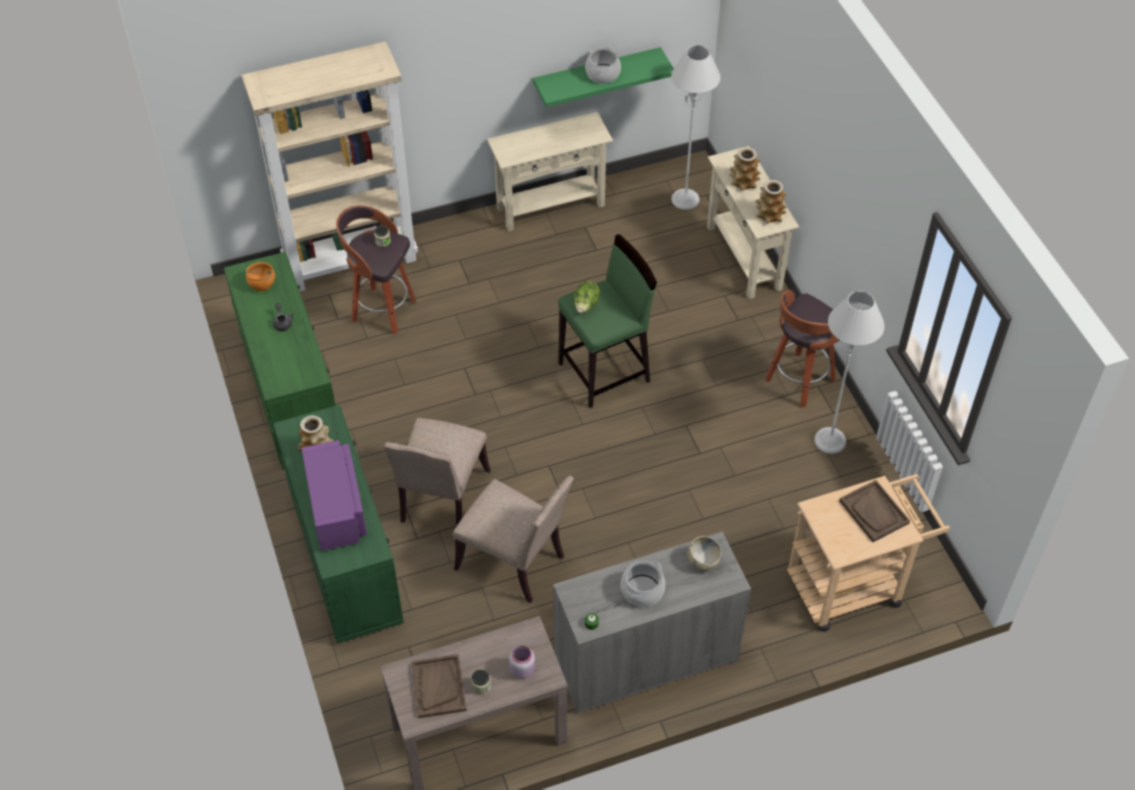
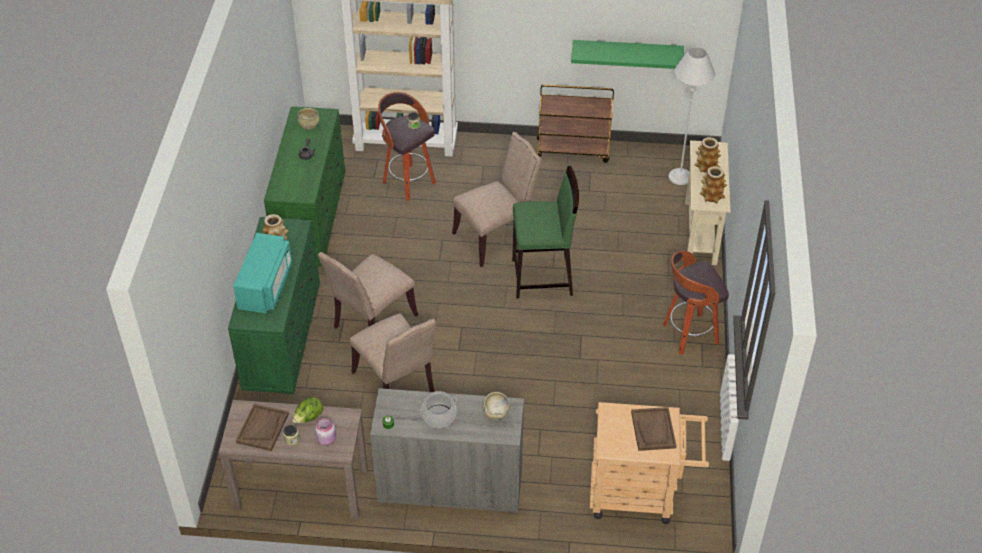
camera: 25 degrees right, 5 degrees down
orange bowl [246,262,275,291] -> beige bowl [297,108,320,130]
purple microwave [301,440,367,551] -> turquoise microwave [233,233,292,313]
beige console table [487,112,613,231] -> brown cart [537,85,614,163]
lettuce [574,281,600,313] -> lettuce moved to [292,397,323,424]
cooking pot [585,47,621,84] -> none
grey floor lamp [814,291,885,454] -> none
none -> beige chair [452,132,541,267]

